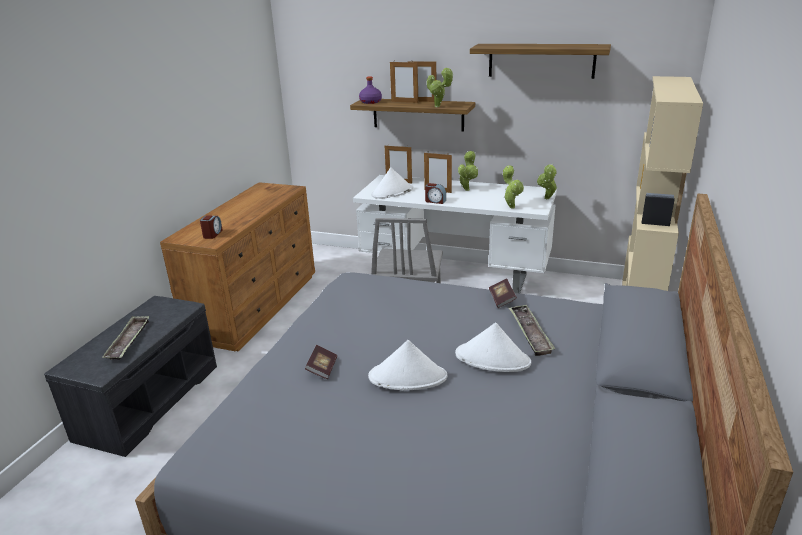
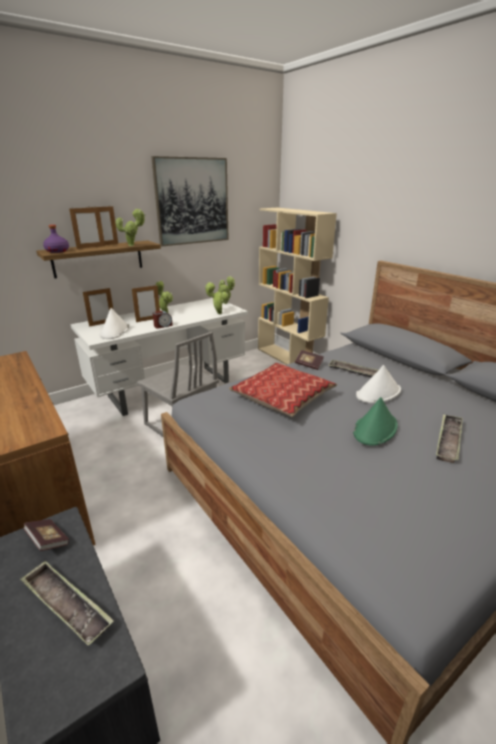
camera: 55 degrees left, 0 degrees up
alarm clock [200,216,222,239] -> none
book [305,345,337,379] -> book moved to [23,519,69,551]
white hat [368,340,447,390] -> green hat [353,397,398,446]
shelf [470,44,611,79] -> picture [151,156,229,246]
none -> pillow [229,363,337,417]
none -> tray [436,414,463,463]

